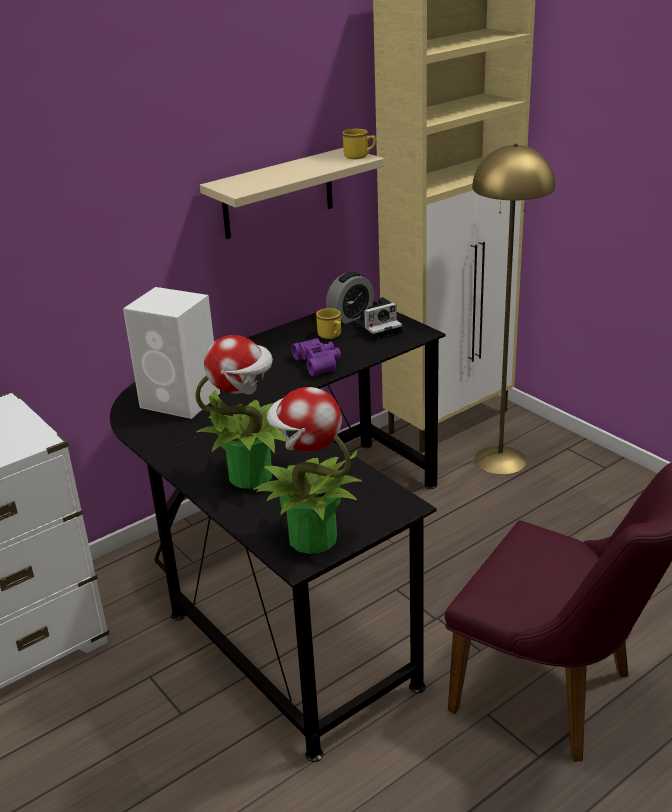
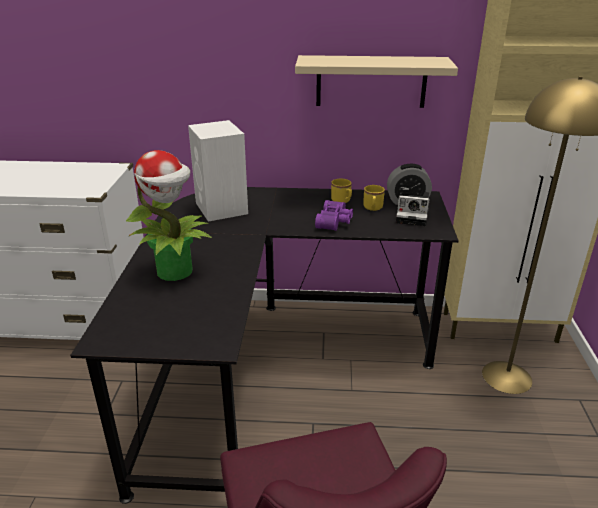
camera: 40 degrees right, 0 degrees up
potted plant [252,387,362,554] -> none
yellow mug [343,129,376,159] -> yellow mug moved to [331,179,352,203]

